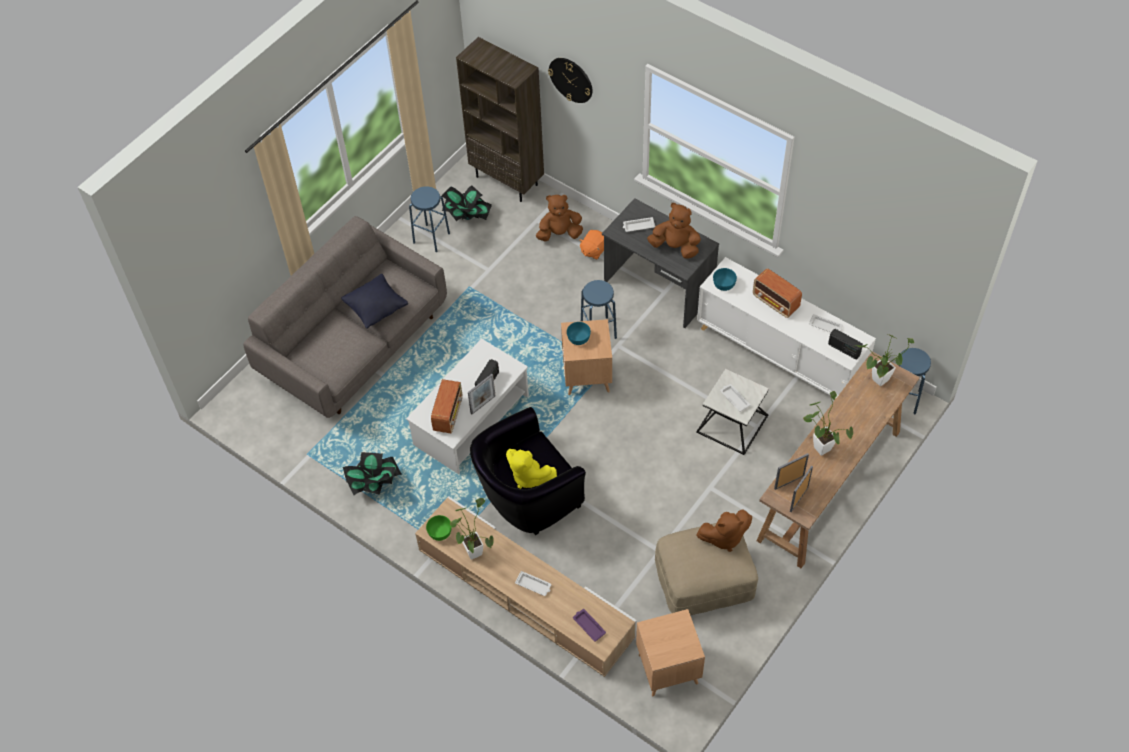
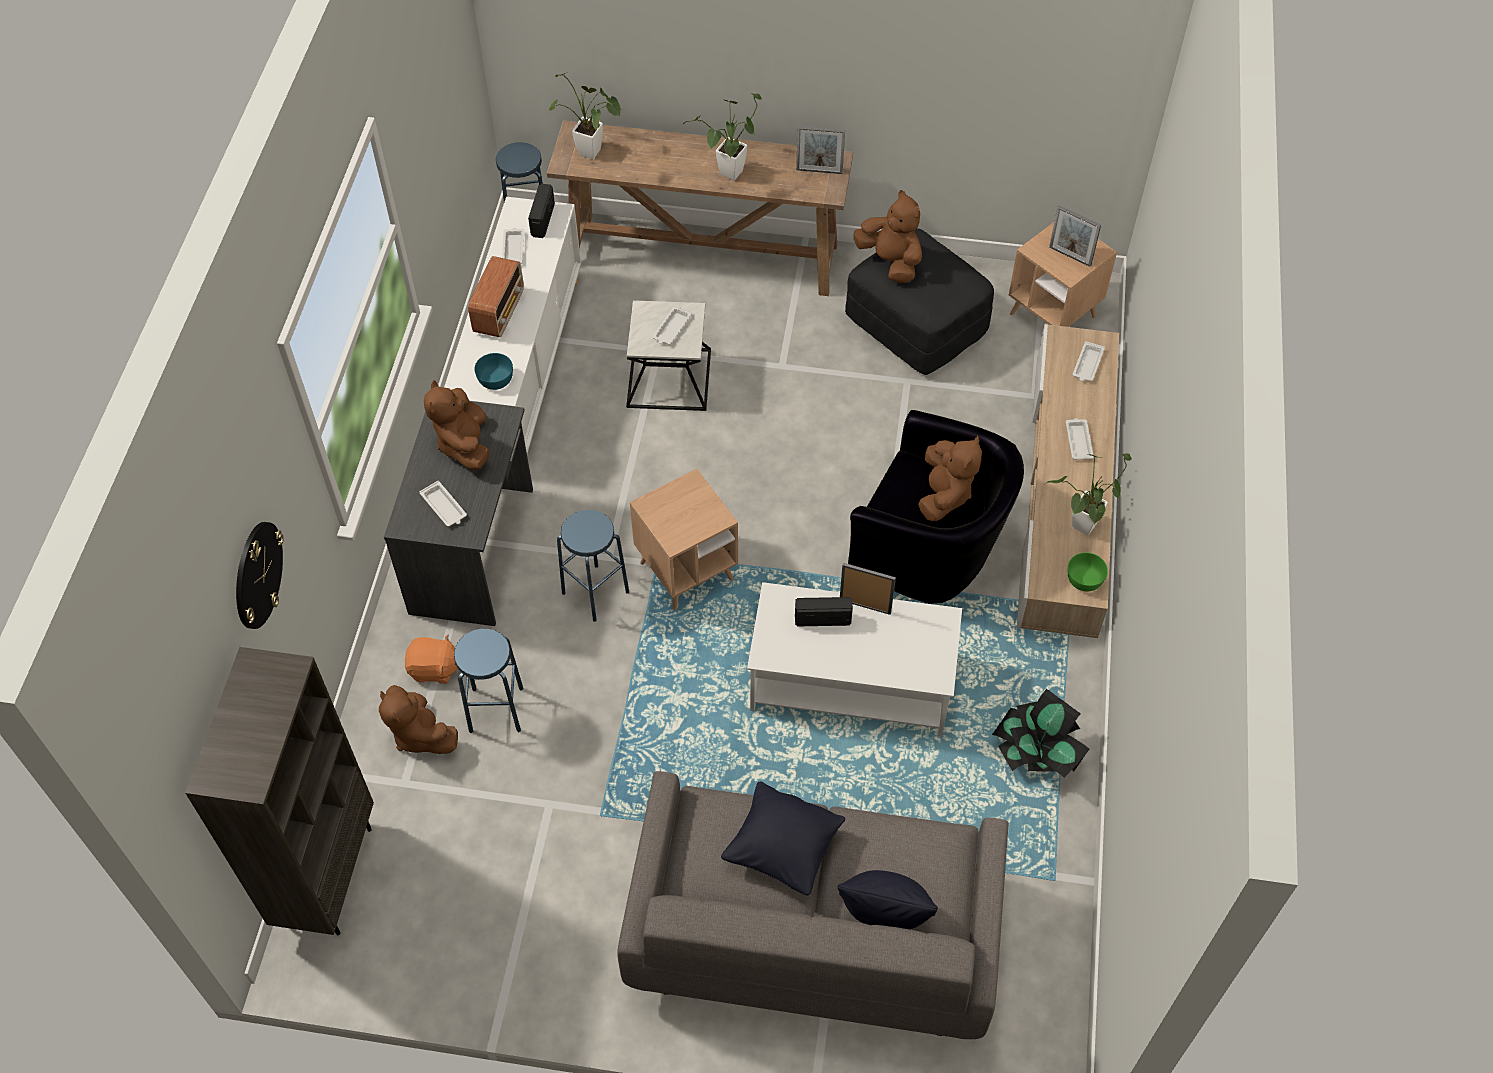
camera: 120 degrees left, 0 degrees up
blue stool [409,186,450,252] -> blue stool moved to [454,629,523,733]
radio [431,379,462,433] -> none
potted plant [442,185,492,221] -> none
yellow plush toy [506,449,557,489] -> brown plush toy [918,436,982,521]
turquoise bowl [567,322,591,345] -> none
purple tray [573,609,606,642] -> white tray [1073,341,1105,381]
beige ottoman [655,523,758,616] -> black ottoman [845,228,994,375]
picture frame [774,453,809,490] -> picture frame moved to [1049,205,1101,267]
none -> black pillow [838,870,938,930]

